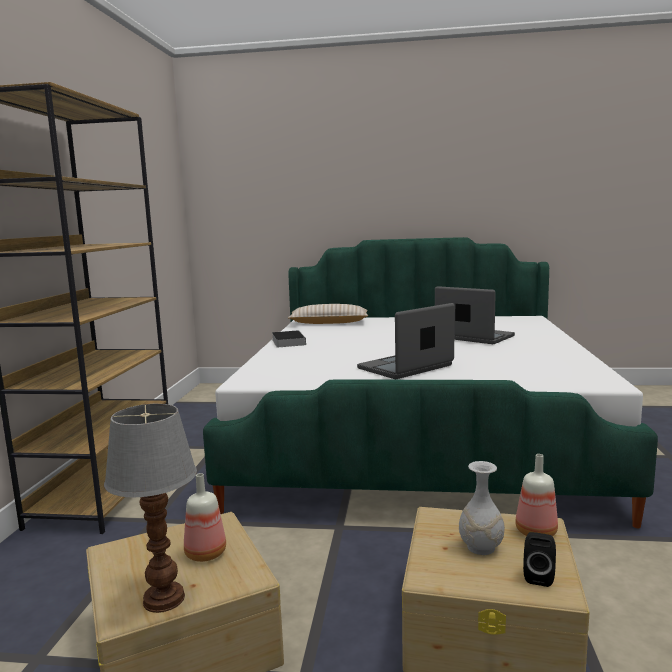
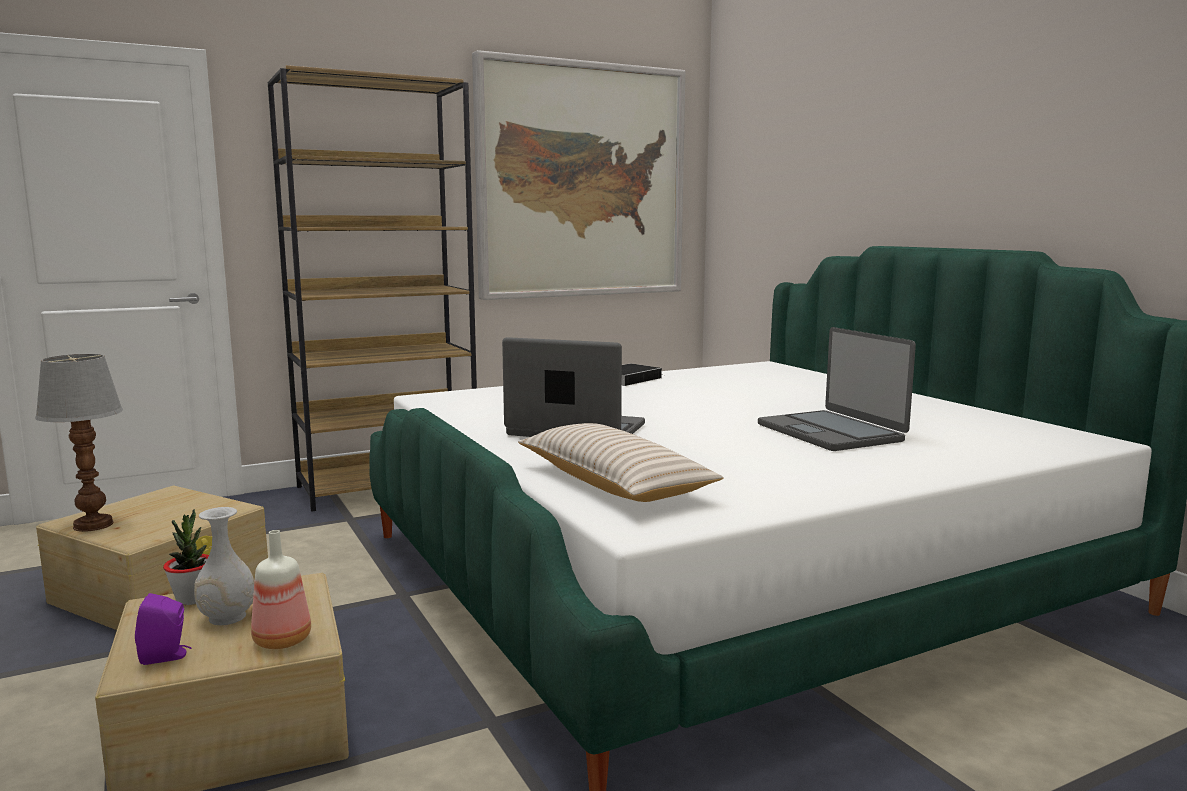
camera: 55 degrees right, 0 degrees up
bottle [184,473,226,562] -> none
beige pillow [288,304,368,324] -> beige pillow moved to [518,423,724,502]
laptop [435,286,515,344] -> laptop turned 150 degrees clockwise [758,327,916,451]
black speaker [523,532,556,587] -> purple speaker [135,593,191,665]
none -> potted plant [163,509,209,605]
none -> picture [472,50,686,300]

